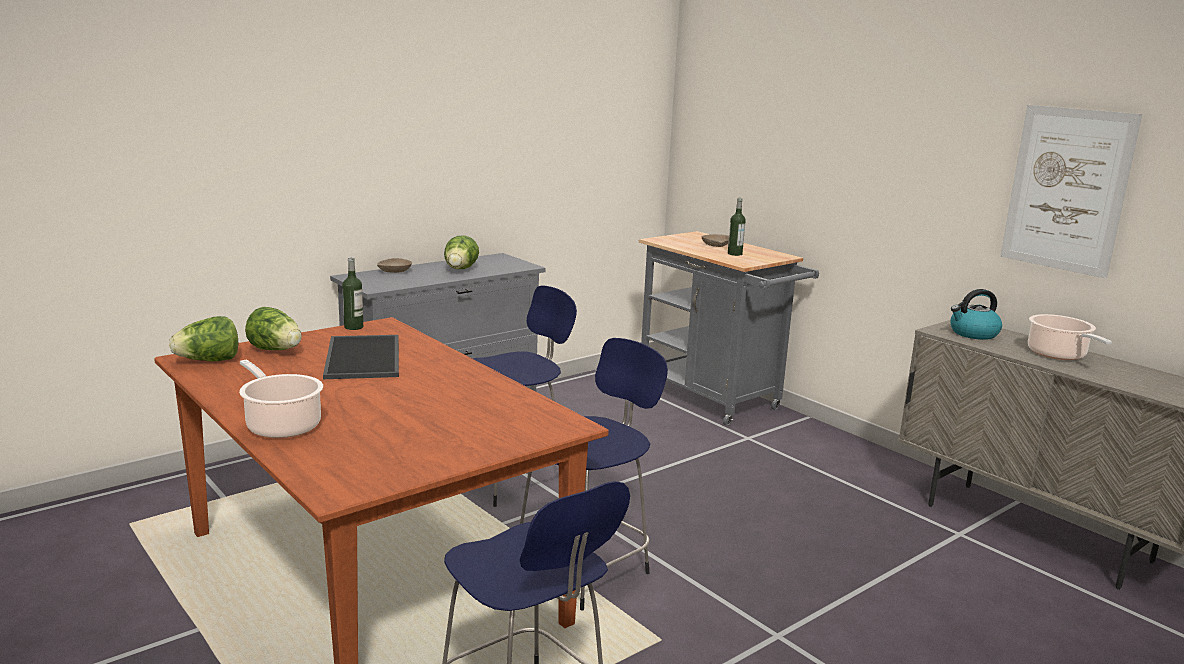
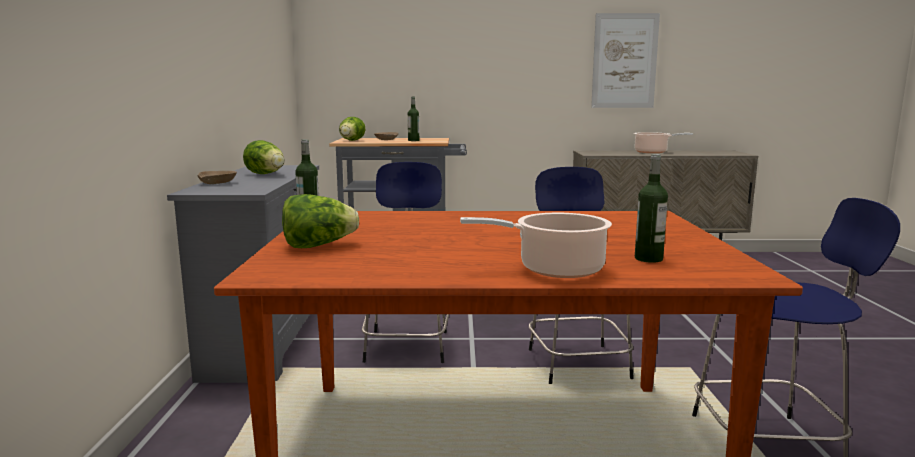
camera: 50 degrees left, 5 degrees down
lettuce [169,316,238,362] -> lettuce moved to [339,117,366,141]
tray [323,335,399,379] -> none
kettle [950,289,1002,340] -> none
none -> bottle [635,154,668,263]

